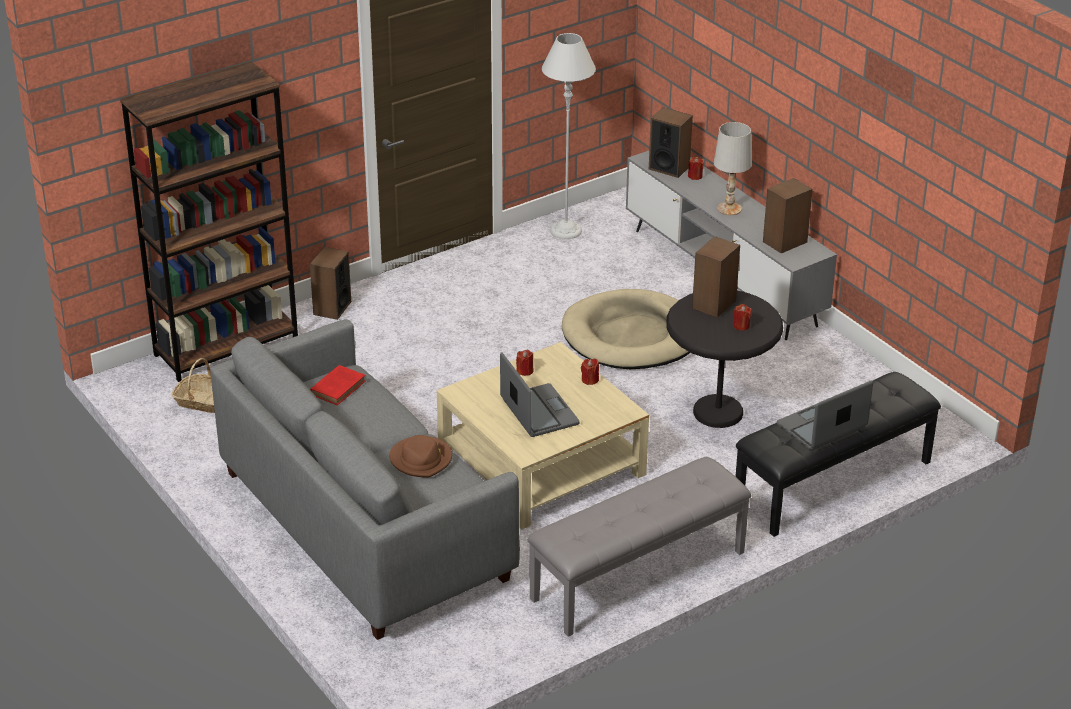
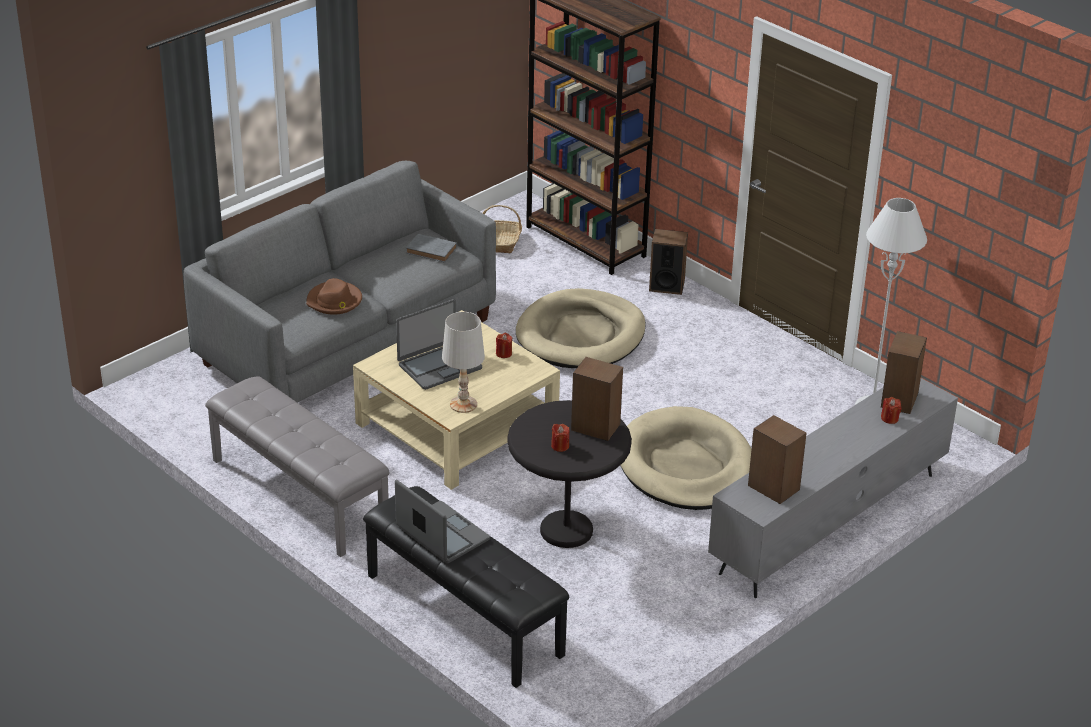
camera: 80 degrees right, 0 degrees up
red book [310,365,366,405] -> grey book [406,234,457,263]
red candle [581,358,599,385] -> none
white table lamp [713,122,752,215] -> white table lamp moved to [442,312,485,413]
none -> beige dog bed [516,288,646,368]

